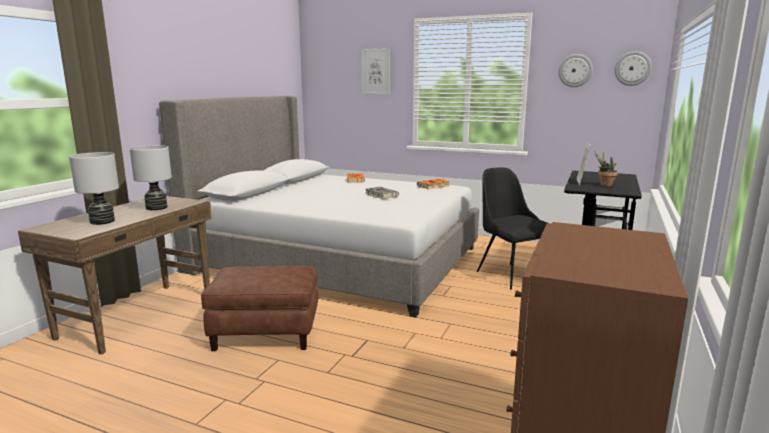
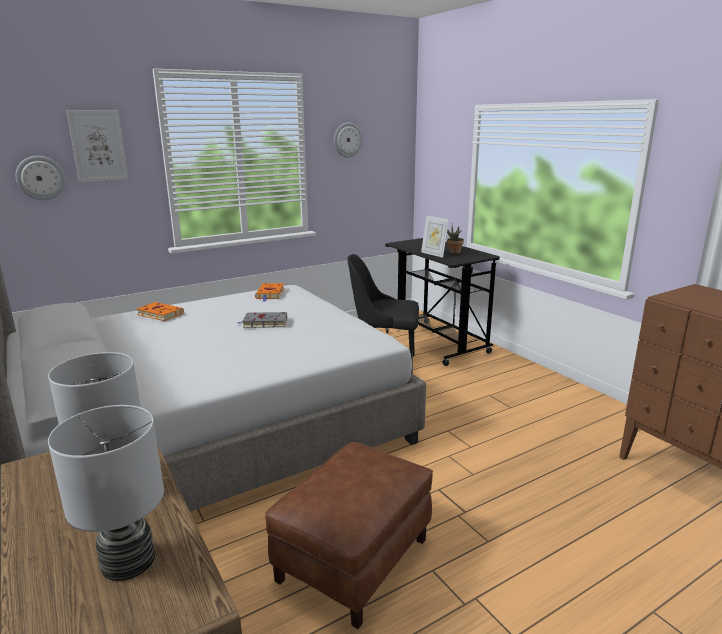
camera: 55 degrees left, 5 degrees up
wall clock [615,51,652,86] -> wall clock moved to [15,156,66,200]

